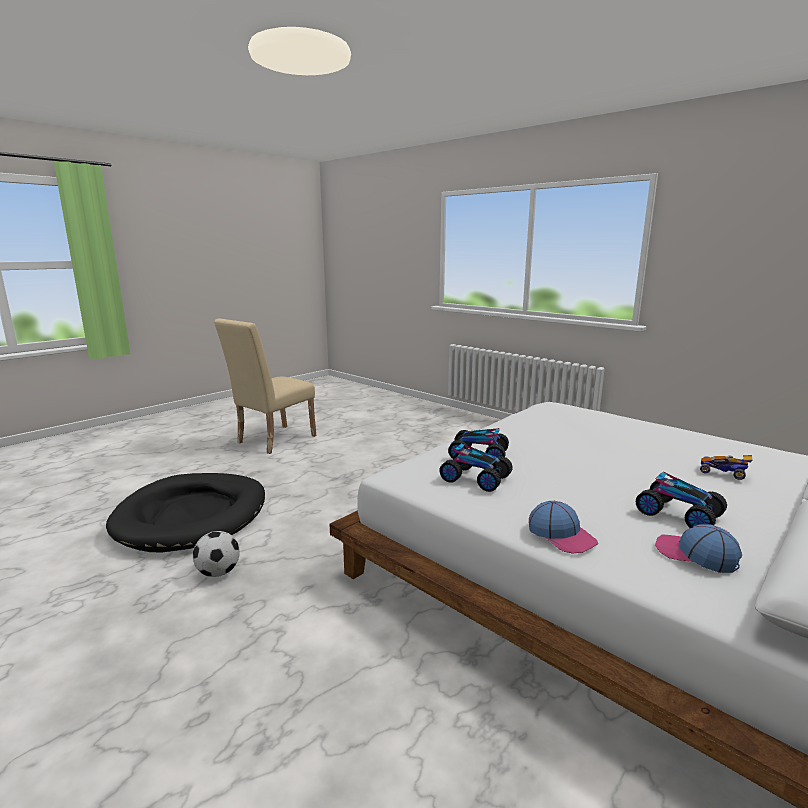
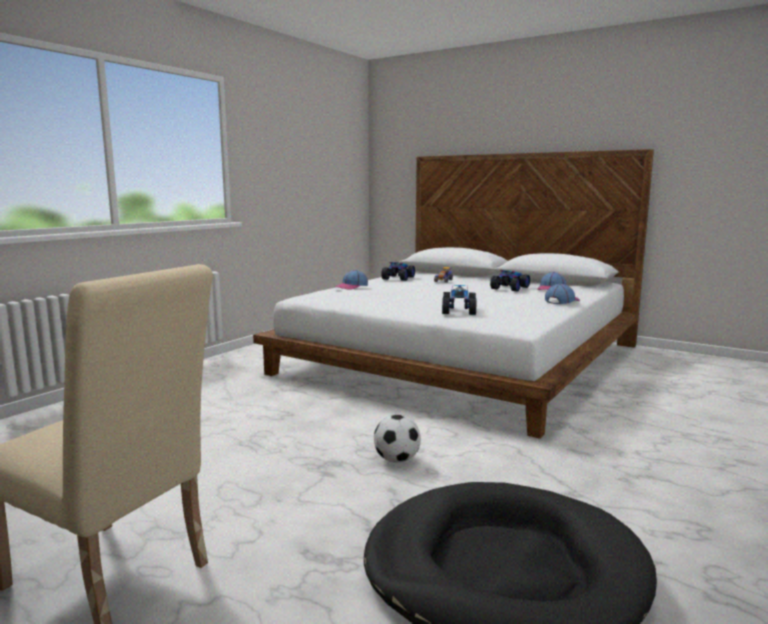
camera: 100 degrees left, 5 degrees down
football [193,531,240,577] -> football moved to [374,415,421,463]
toy car [439,443,512,492] -> toy car moved to [381,262,415,281]
none -> cap [335,270,368,289]

